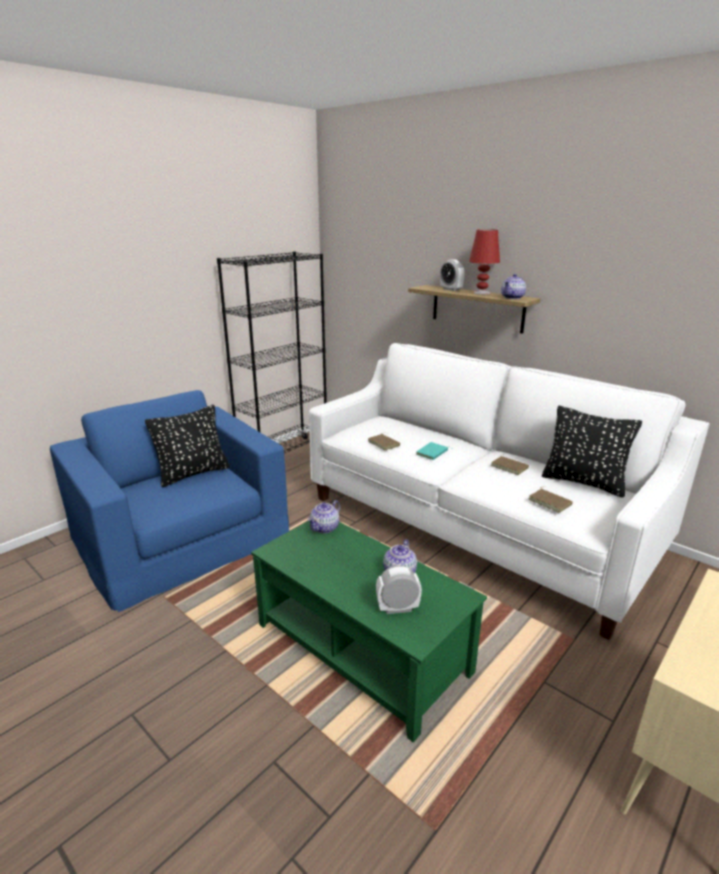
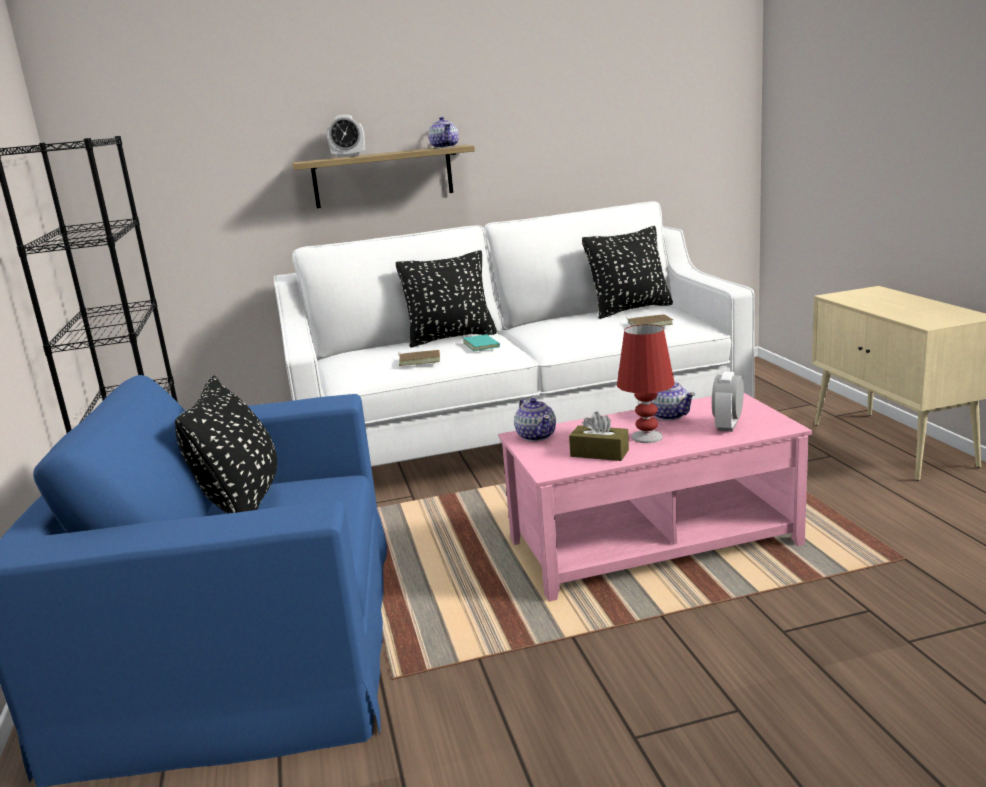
camera: 55 degrees left, 5 degrees down
green coffee table [251,521,487,742] -> pink coffee table [499,393,812,602]
red table lamp [469,229,500,295] -> red table lamp moved to [617,324,675,443]
brown book [491,454,529,475] -> none
none -> black pillow [396,250,497,348]
none -> brown tissue box [569,412,629,461]

